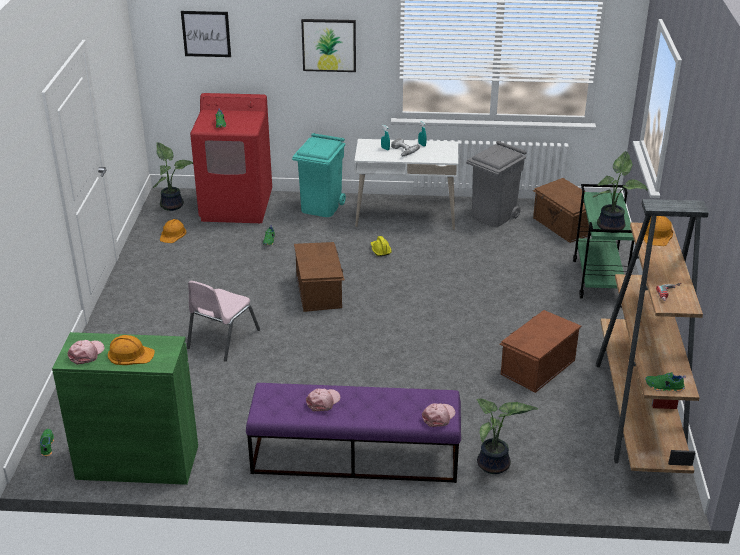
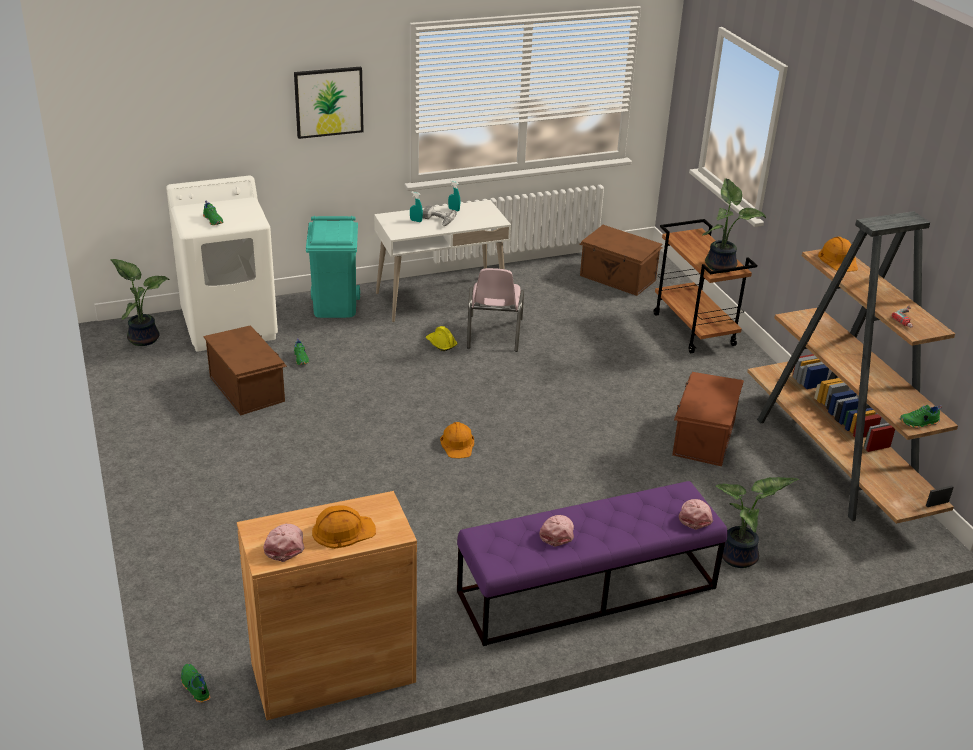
camera: 25 degrees left, 0 degrees up
green cabinet [52,332,198,485] -> brown cabinet [237,491,417,720]
orange hard hat [160,219,186,243] -> orange hard hat moved to [440,422,474,458]
picture [181,11,231,57] -> none
pink chair [187,281,260,361] -> pink chair moved to [467,268,524,352]
red washing machine [190,93,272,223] -> white washing machine [166,176,278,351]
brown storage box [294,242,345,312] -> brown storage box moved to [203,325,287,415]
grey trash can [466,141,527,227] -> none
green cart [573,184,634,298] -> brown cart [654,219,757,353]

